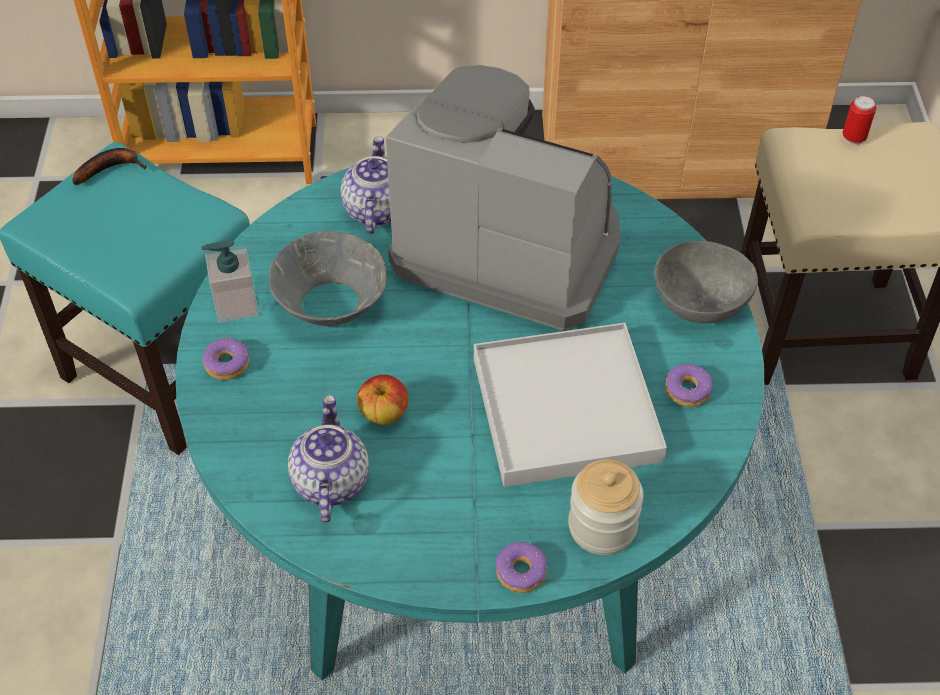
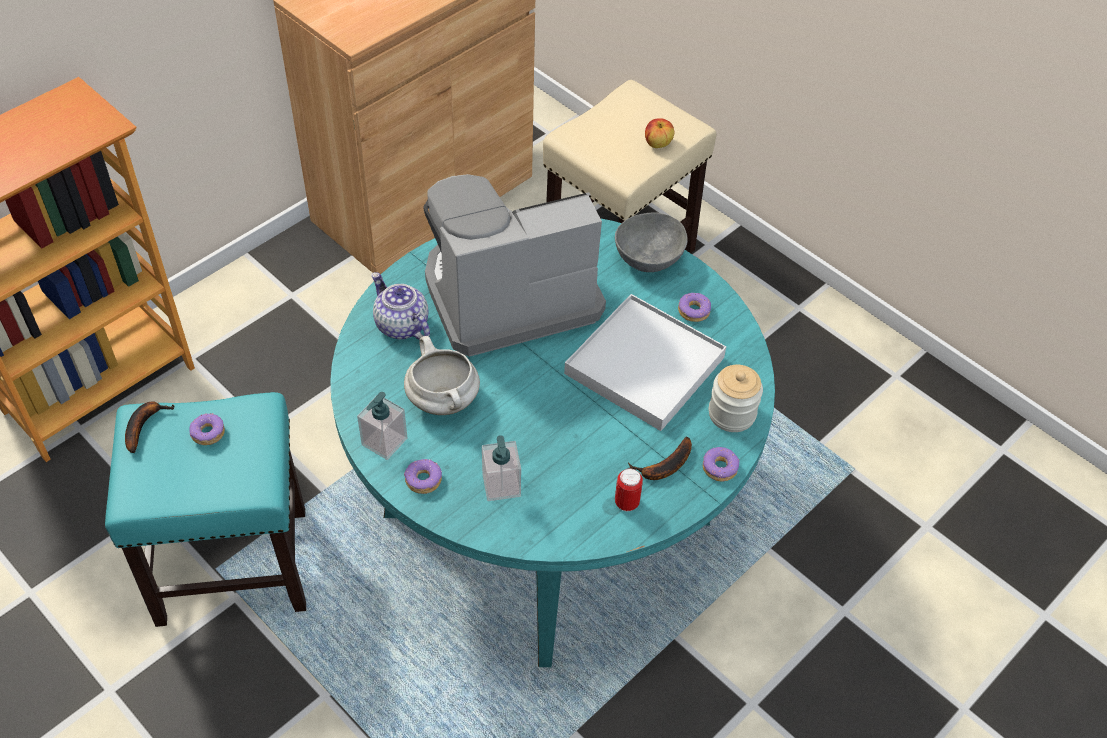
camera: 45 degrees left, 0 degrees up
grey bowl [269,231,387,326] -> white cooking pot [404,336,480,415]
teapot [288,395,369,522] -> none
apple [357,375,409,425] -> apple moved to [645,118,674,148]
can [842,96,876,145] -> can moved to [615,468,643,511]
none -> donut [189,413,225,445]
none -> soap dispenser [482,435,521,501]
none -> banana [628,437,692,480]

